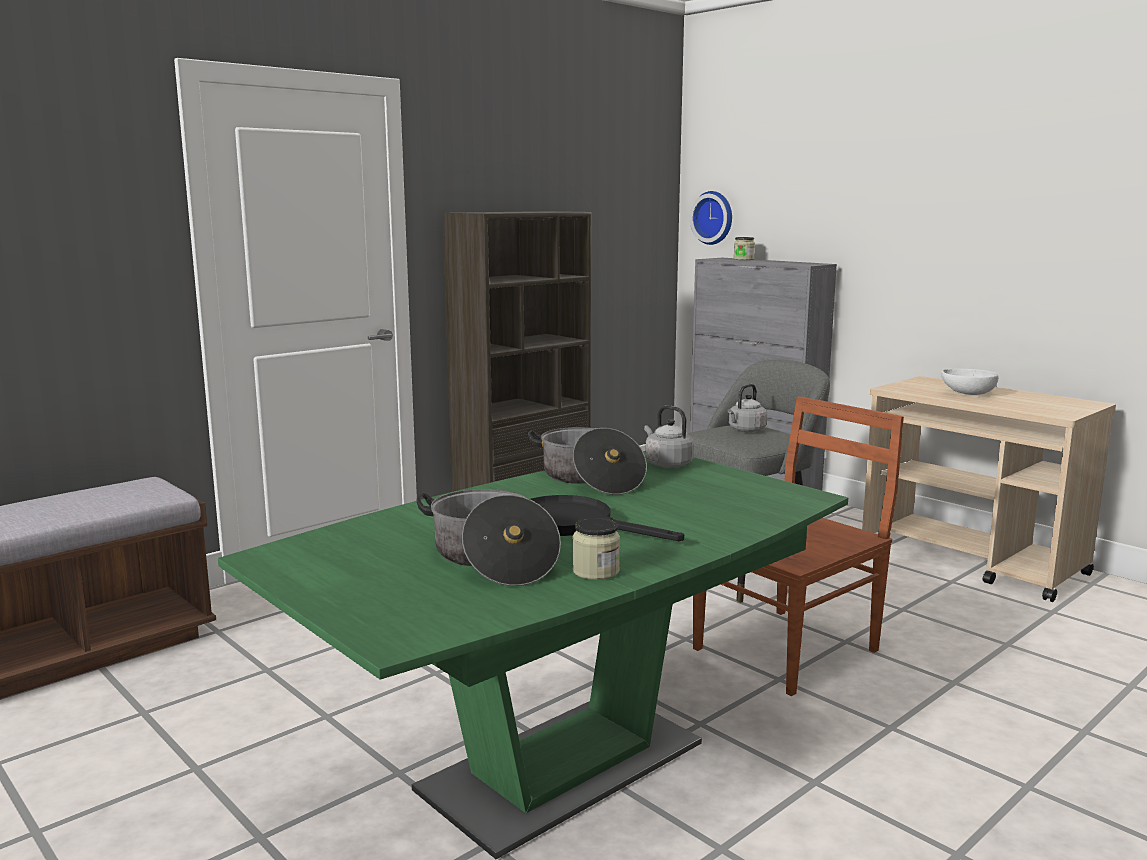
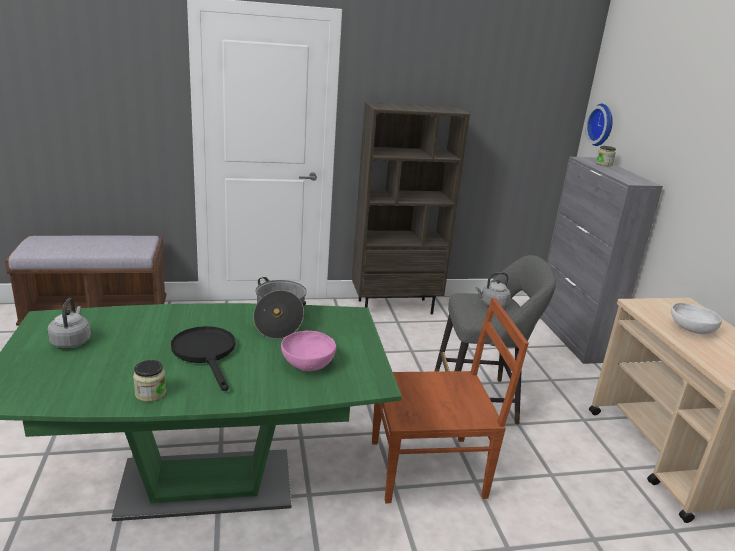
camera: 30 degrees right, 10 degrees up
cooking pot [417,489,561,586] -> none
grey kettle [644,405,694,468] -> grey kettle moved to [48,298,91,348]
none -> pink bowl [281,331,336,371]

